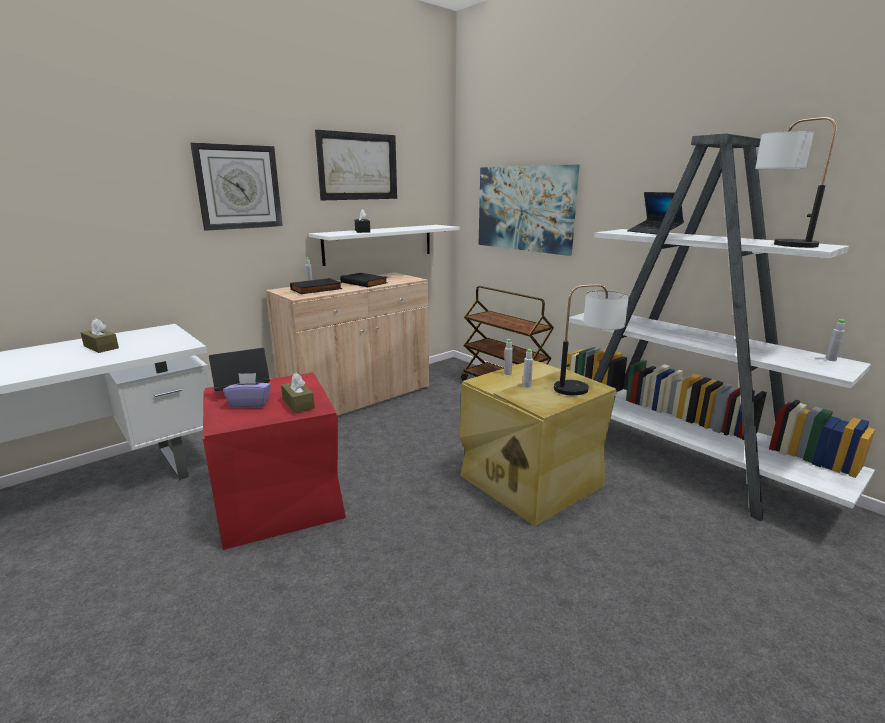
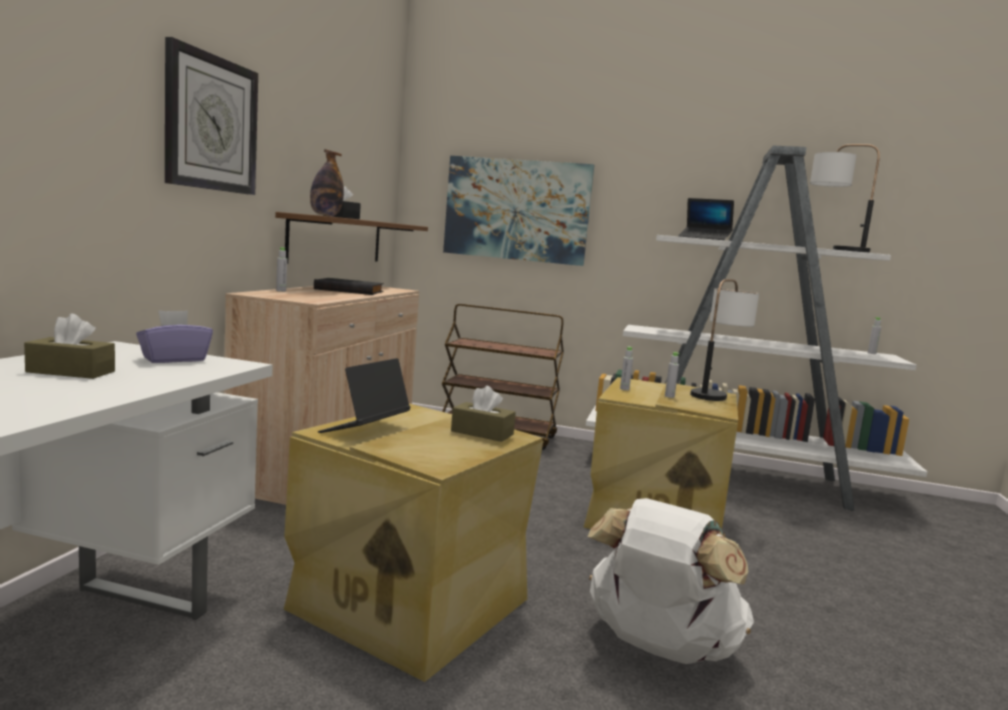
camera: 35 degrees left, 10 degrees down
red storage box [203,373,346,550] -> beige storage box [284,404,543,682]
purple tissue box [223,373,271,408] -> purple tissue box moved to [136,310,213,363]
black book [290,278,343,294] -> none
white shelf [309,225,460,266] -> brown shelf [275,212,428,264]
picture [315,130,397,200] -> none
none -> bottle [310,149,344,216]
none -> white backpack [588,498,754,664]

